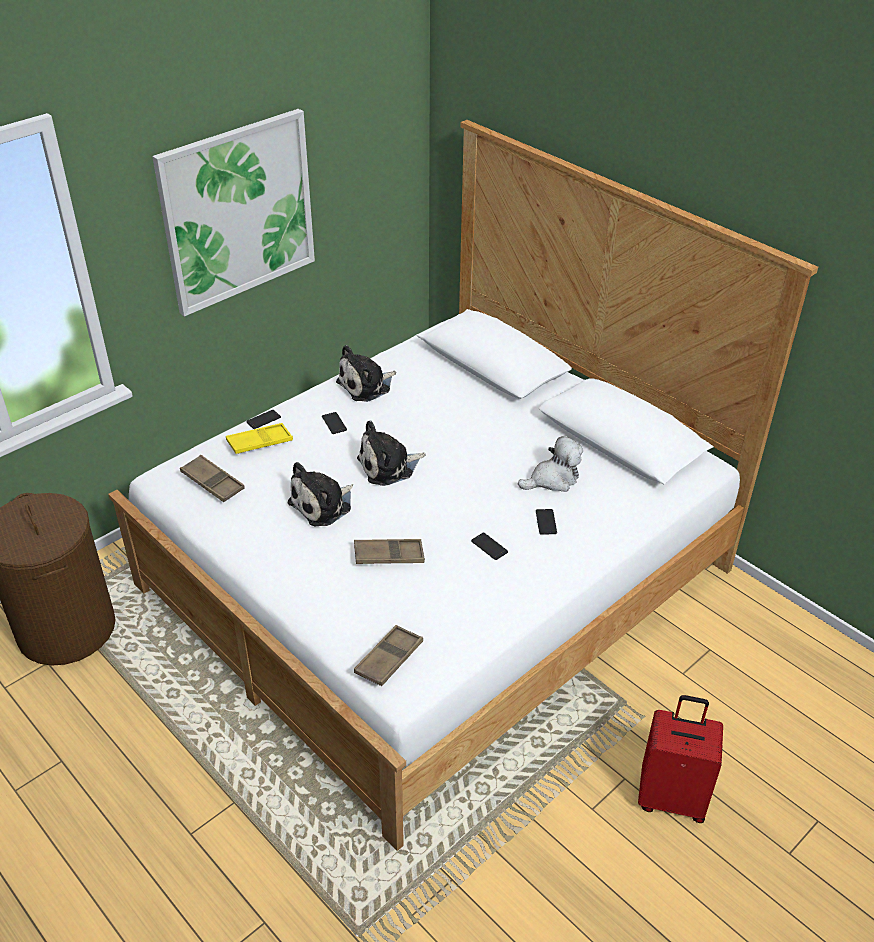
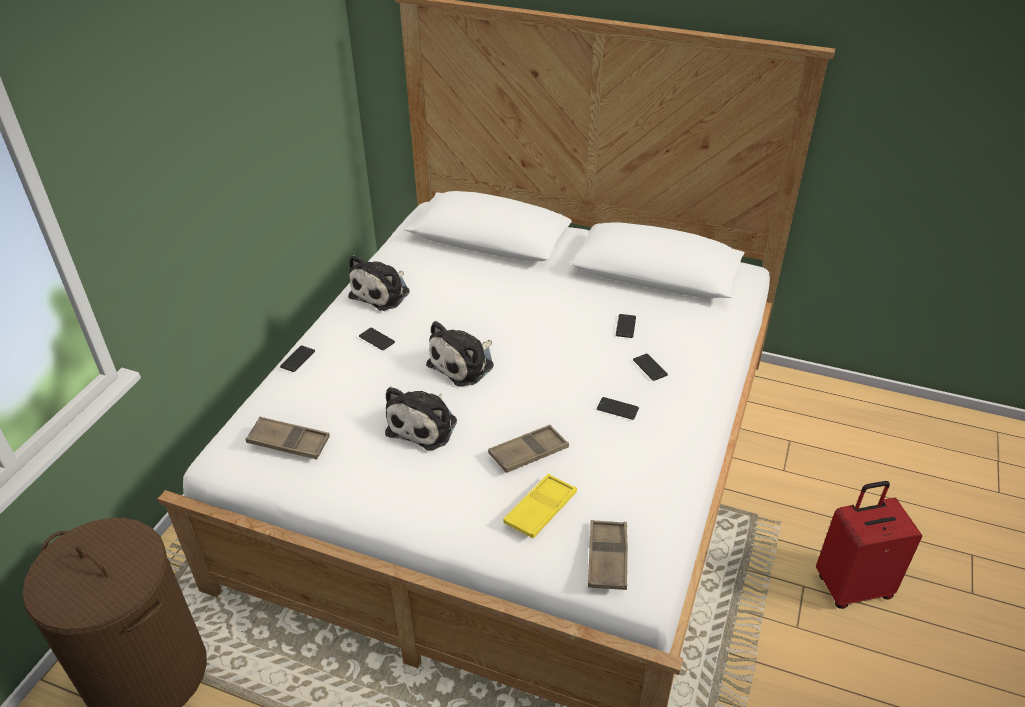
camera: 25 degrees left, 0 degrees up
picture [152,109,315,317] -> none
yellow tray [226,423,293,454] -> yellow tray moved to [503,474,577,539]
plush toy [518,436,583,492] -> phone [616,314,636,338]

